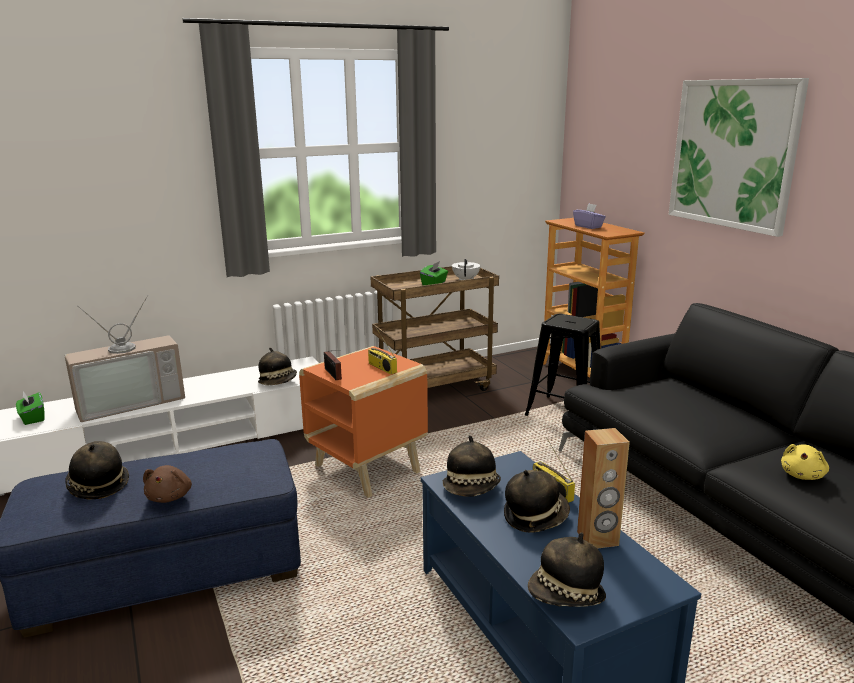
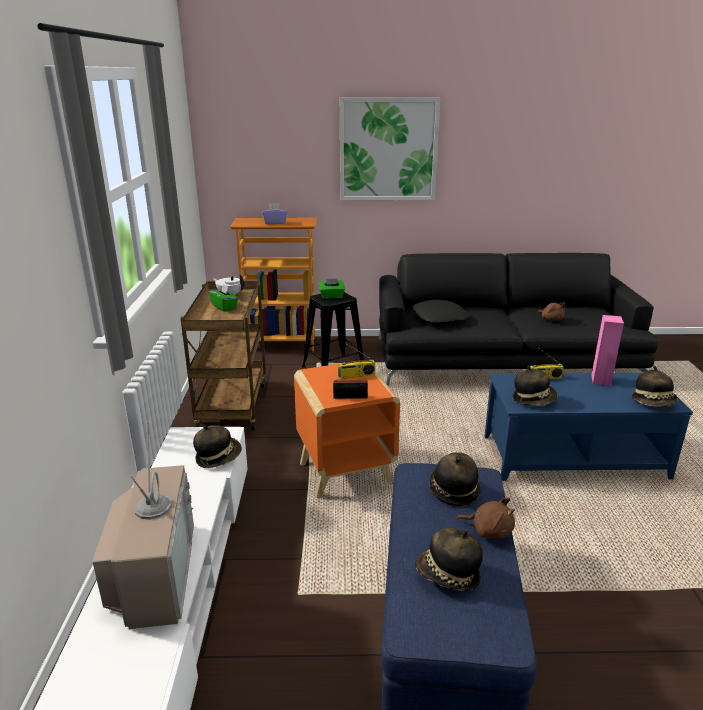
camera: 65 degrees left, 5 degrees up
green tissue box [16,391,44,425] -> green tissue box moved to [318,279,345,299]
hat [504,470,570,533] -> hat moved to [429,452,481,506]
brown speaker [577,428,630,549] -> pink speaker [591,315,624,386]
yellow plush toy [781,444,829,480] -> brown plush toy [538,302,565,321]
none -> black pillow [412,300,469,324]

